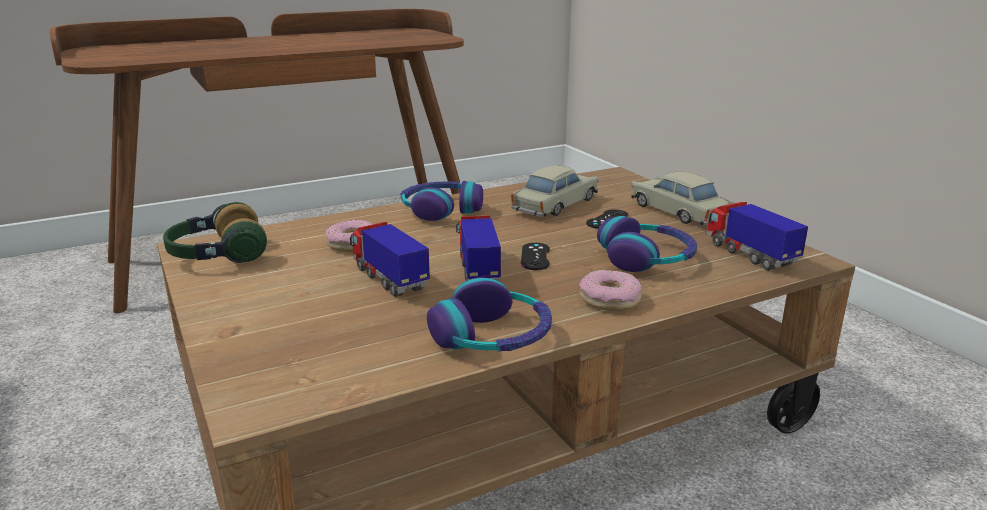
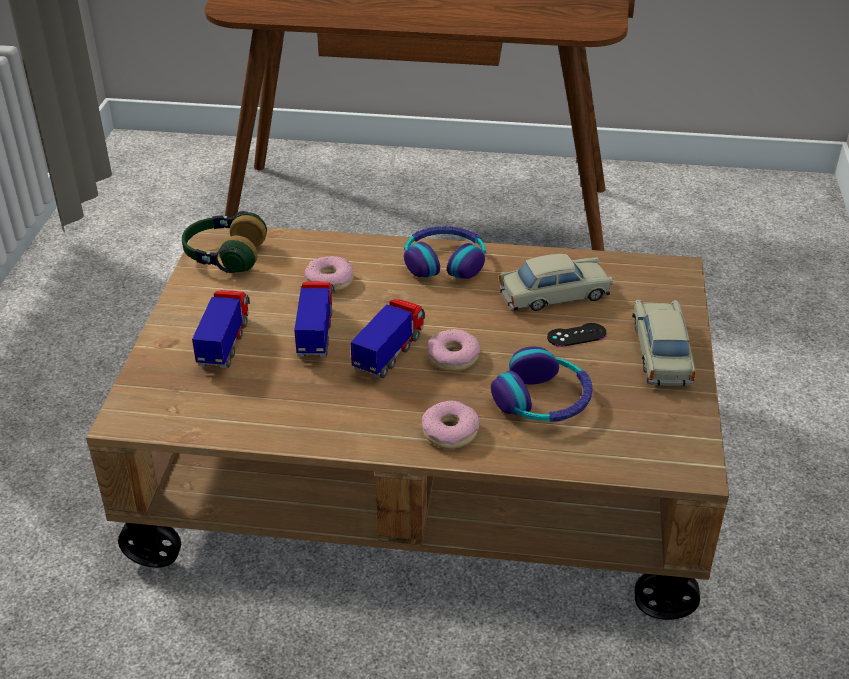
camera: 35 degrees right, 15 degrees up
headphones [427,277,552,352] -> none
black game controller [521,243,550,270] -> donut [427,329,480,371]
toy truck [707,202,808,271] -> toy truck moved to [192,290,250,368]

